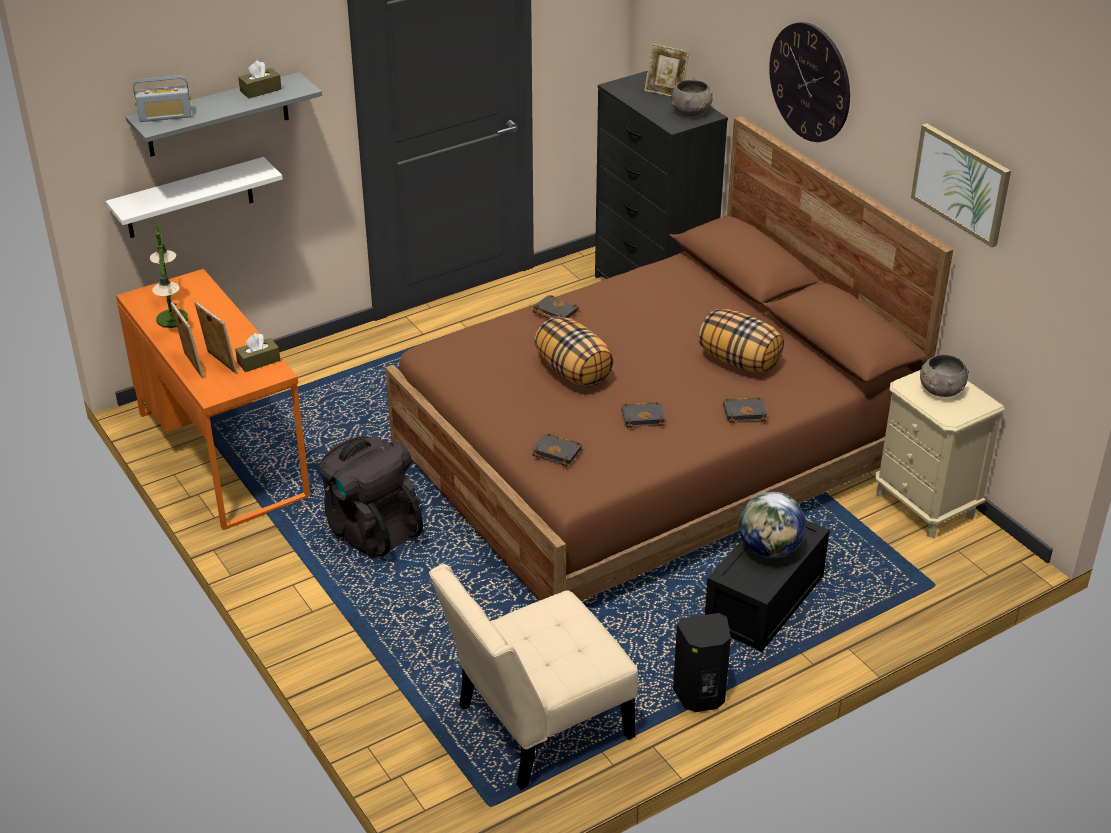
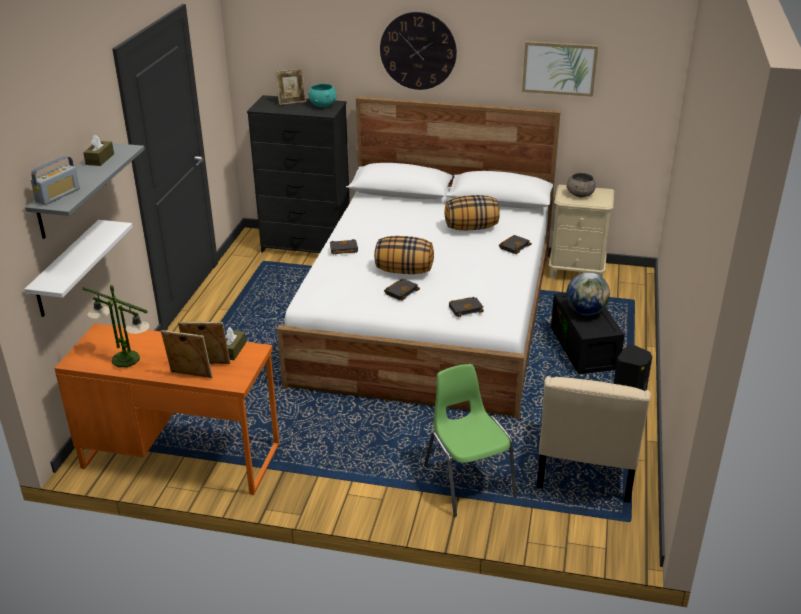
camera: 45 degrees left, 5 degrees down
black backpack [319,436,423,559] -> none
brown bed [386,116,953,601] -> white bed [277,96,561,419]
black book [622,402,665,428] -> black book moved to [384,279,420,301]
grey bowl [671,80,713,116] -> turquoise bowl [308,84,337,107]
none -> green chair [424,364,517,517]

